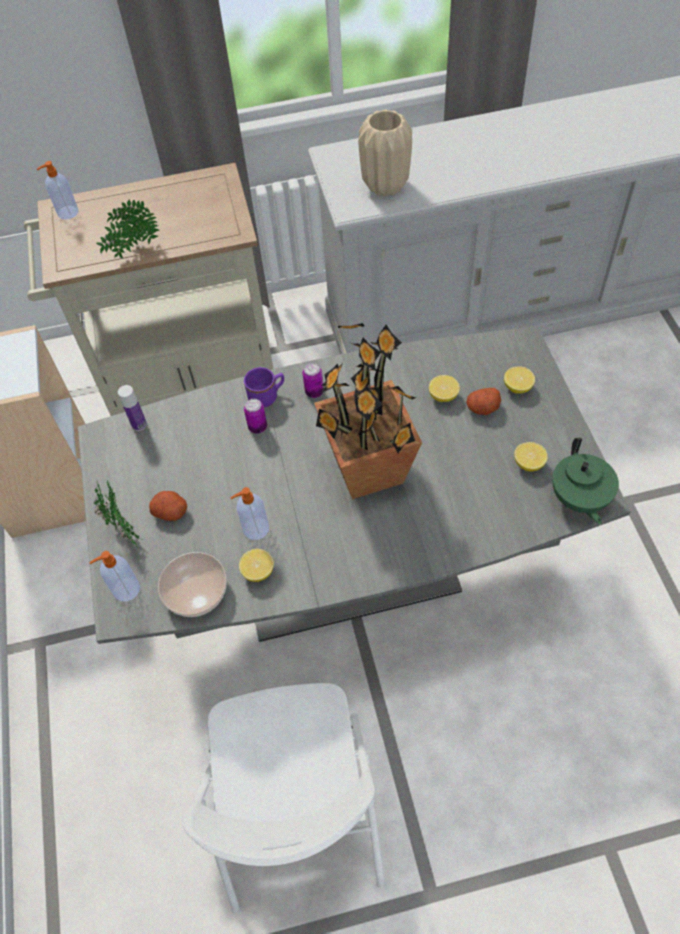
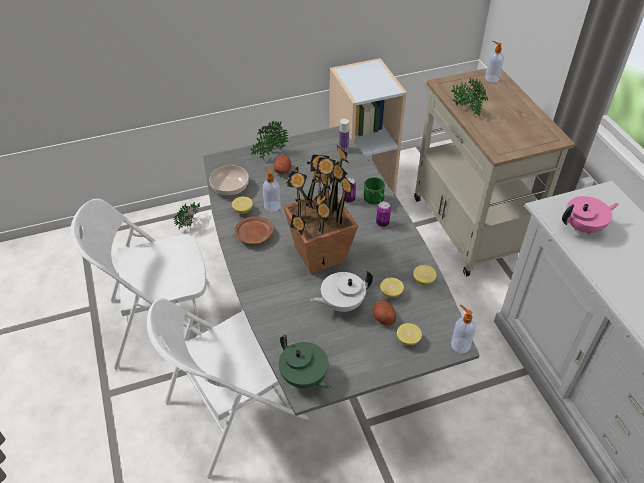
camera: 80 degrees right, 10 degrees down
soap dispenser [89,551,140,601] -> soap dispenser moved to [451,305,476,353]
purple mug [244,367,284,407] -> green mug [364,177,385,205]
beige vase [358,109,412,197] -> pink teapot [562,196,619,235]
lemon [514,442,548,472] -> lemon moved to [413,265,436,285]
green teapot [552,438,619,524] -> green teapot turned 120 degrees counterclockwise [279,335,331,388]
none -> white chair [147,298,309,479]
none -> potted plant [173,203,200,230]
none -> brown plate [235,216,274,244]
none -> white teapot [310,271,373,312]

